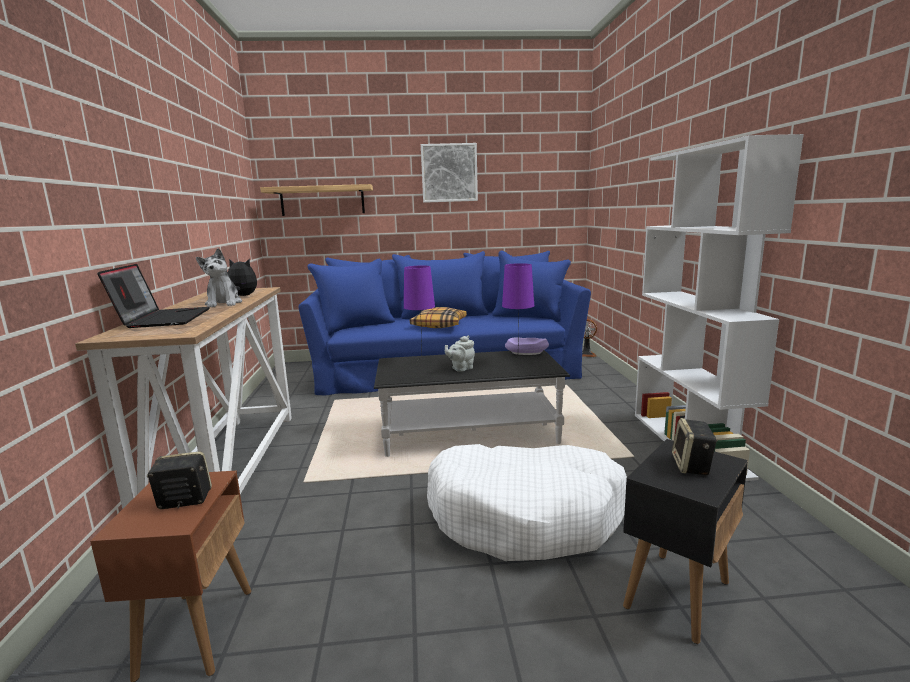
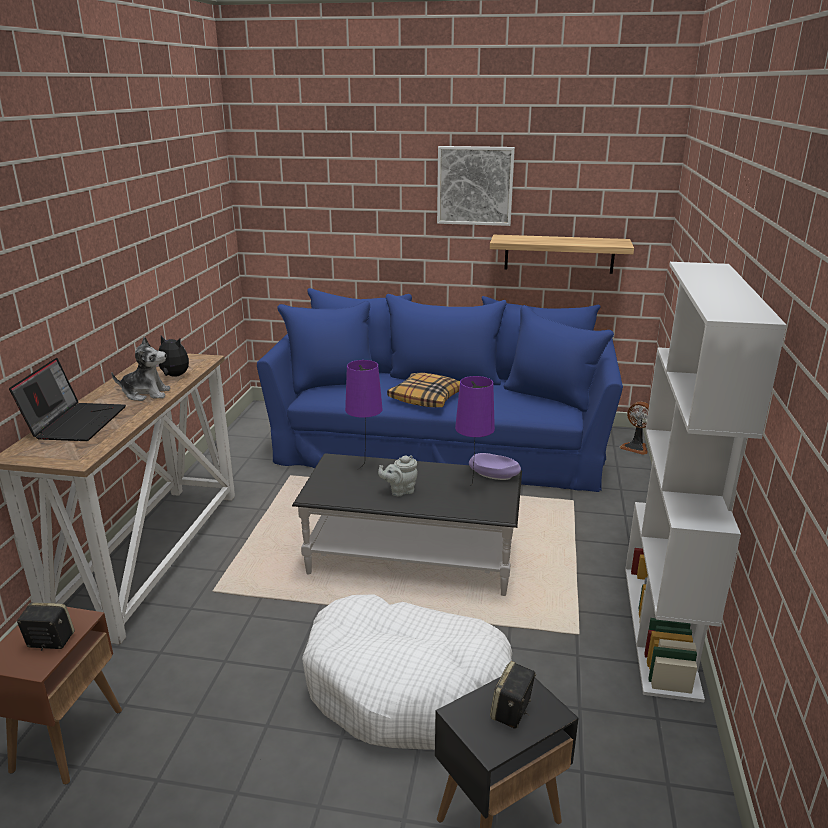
camera: 15 degrees right, 10 degrees up
plush toy [196,248,242,307] -> plush toy turned 90 degrees counterclockwise [111,337,171,401]
shelf [260,184,373,216] -> shelf moved to [490,235,634,274]

